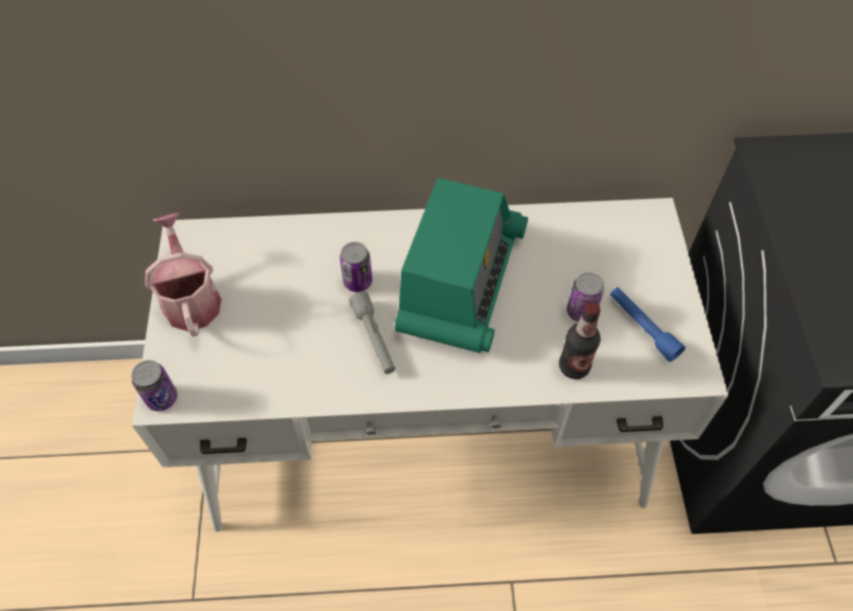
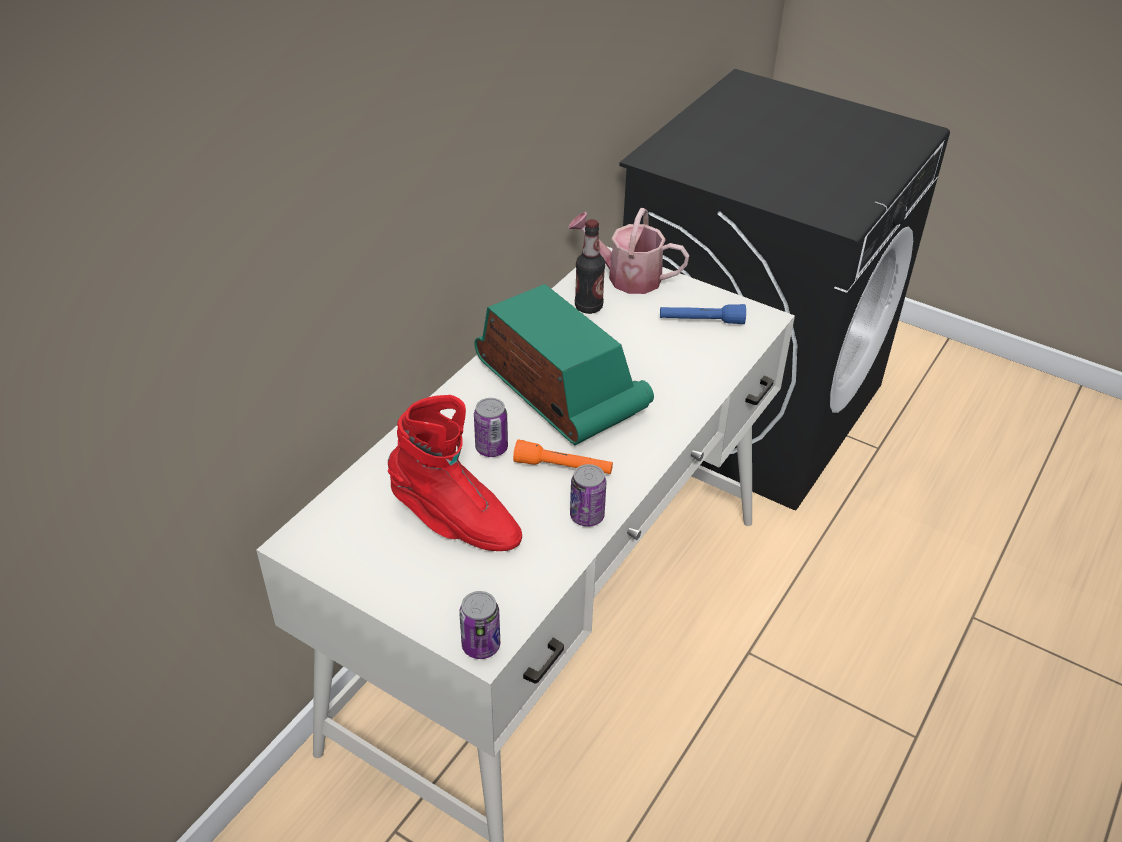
camera: 55 degrees left, 15 degrees down
watering can [145,213,221,336] -> watering can moved to [568,208,689,294]
grey flashlight [349,291,396,374] -> orange flashlight [513,439,613,474]
bottle [559,302,601,379] -> bottle moved to [575,219,605,314]
can [567,272,604,322] -> can moved to [570,464,606,527]
none -> red boot [388,395,522,551]

